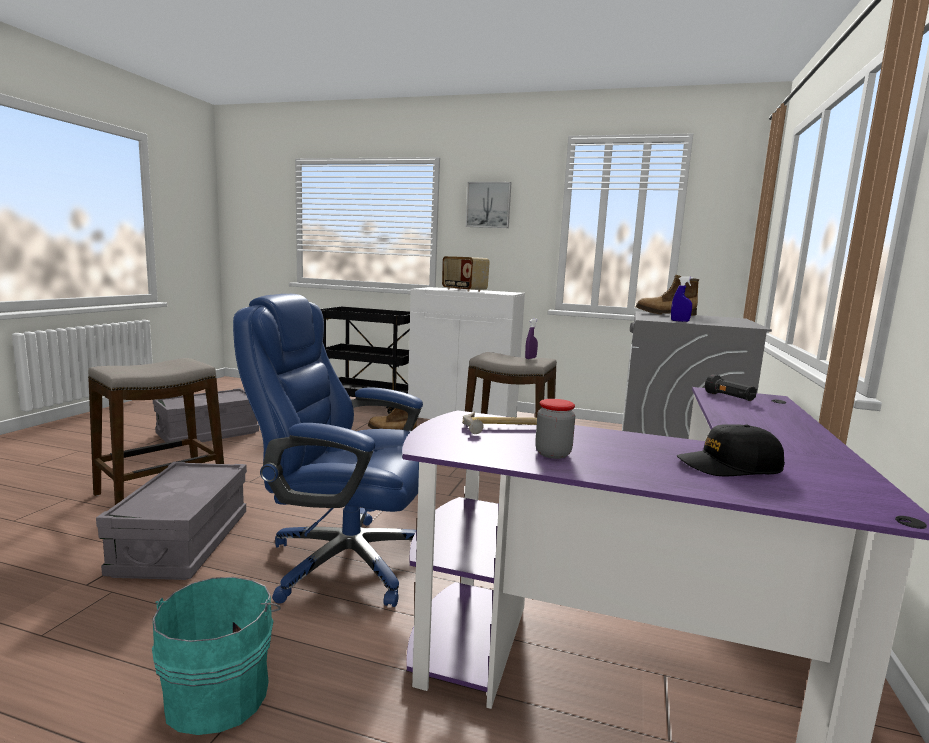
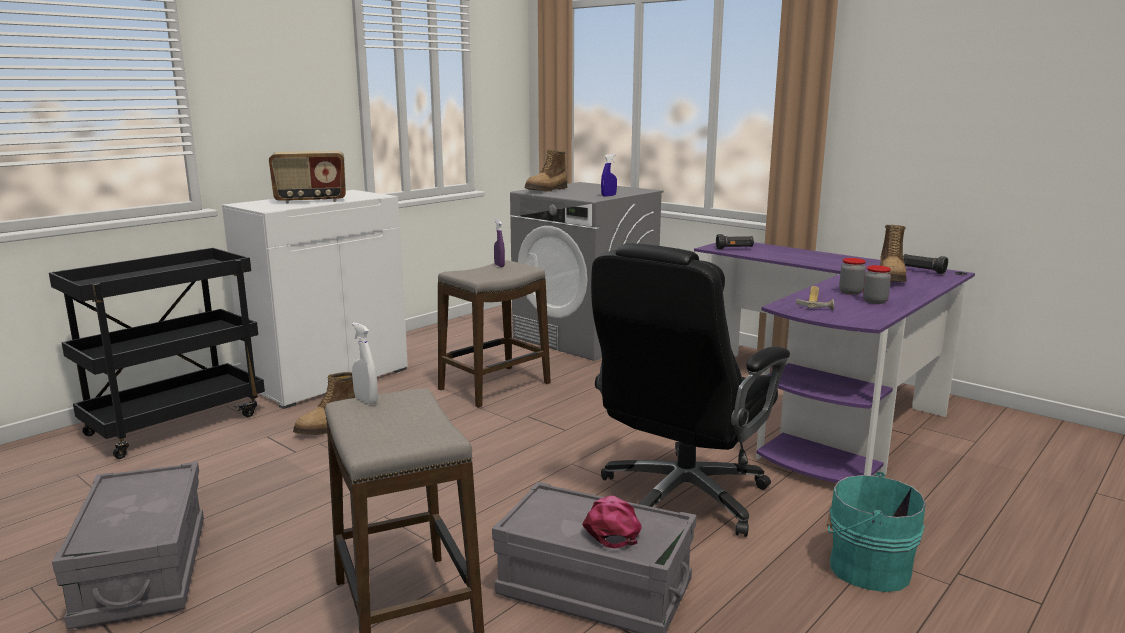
camera: 65 degrees left, 5 degrees up
blue office chair [233,294,423,607] -> black office chair [591,243,790,537]
picture [466,182,511,228] -> none
black cap [677,424,785,477] -> boot [880,225,906,282]
none -> white spray bottle [352,322,378,404]
none -> pink cap [582,496,642,548]
none -> jar [839,258,866,295]
none -> black flashlight [903,254,948,274]

